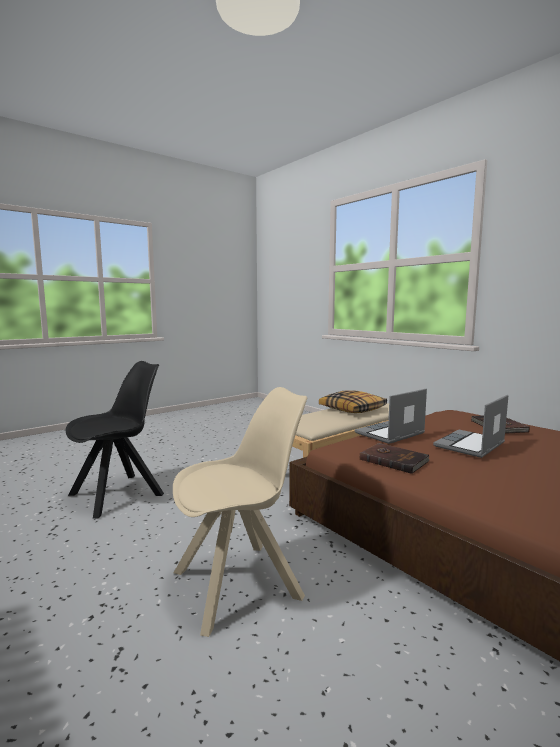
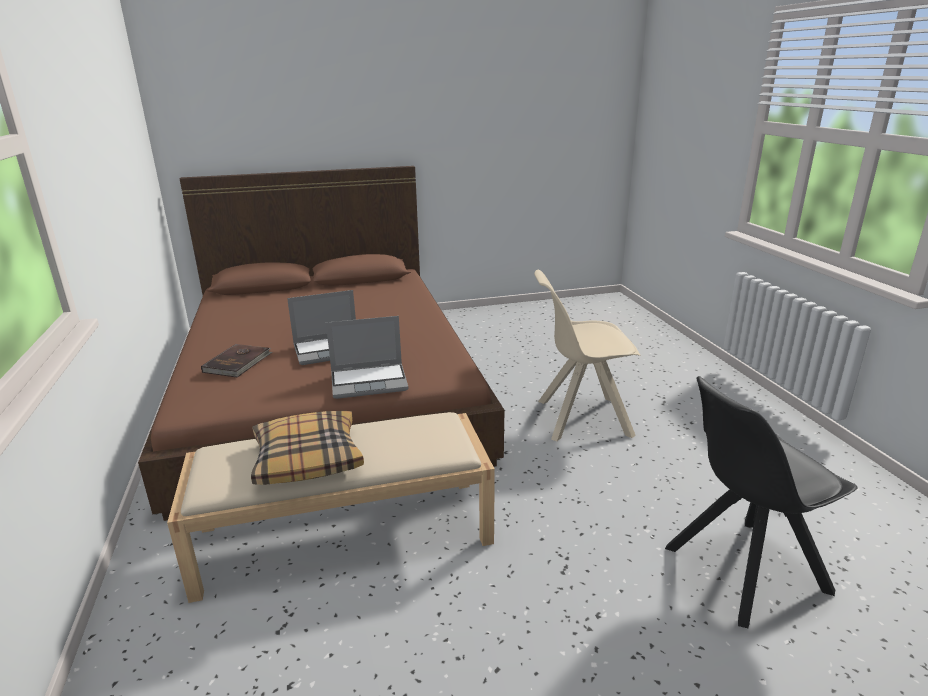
camera: 155 degrees left, 15 degrees up
brown book [360,443,430,474] -> none

